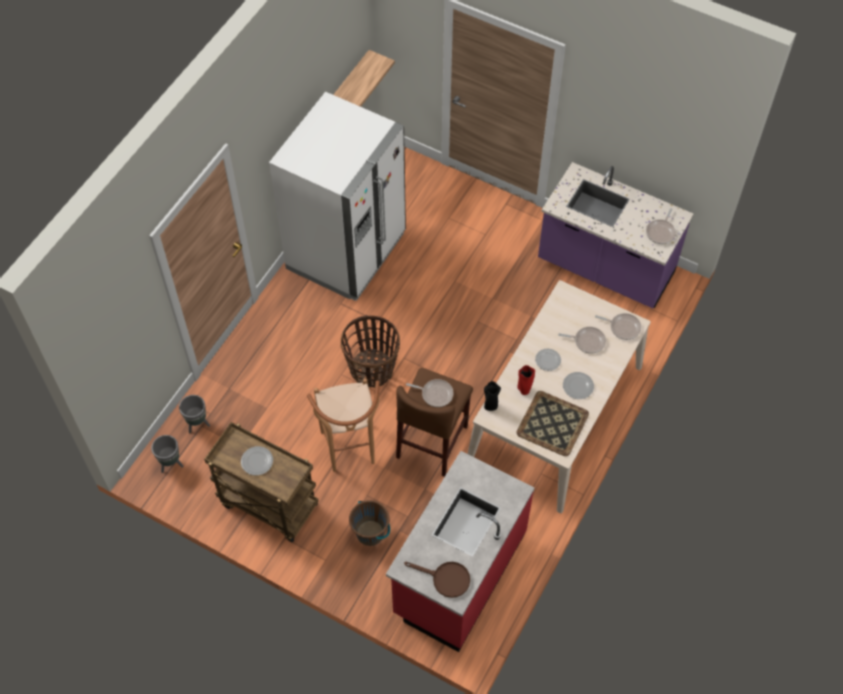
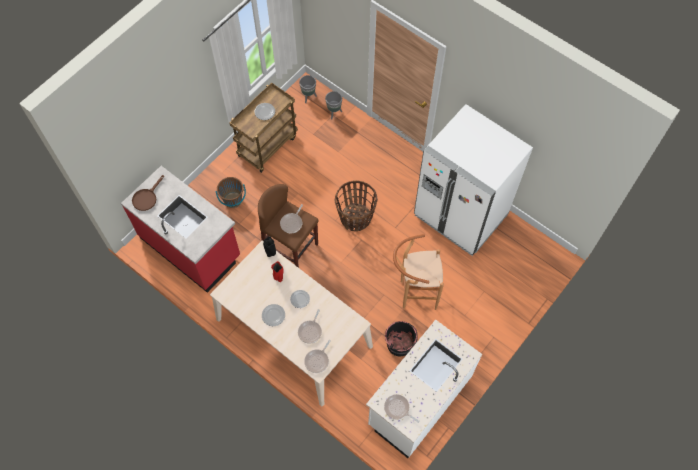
camera: 100 degrees right, 5 degrees up
brown stool [307,378,380,472] -> brown stool moved to [393,234,444,310]
shelf [333,50,395,107] -> none
tray [517,391,589,456] -> none
purple counter [538,162,693,308] -> white counter [366,320,482,458]
none -> black bucket [385,321,418,356]

